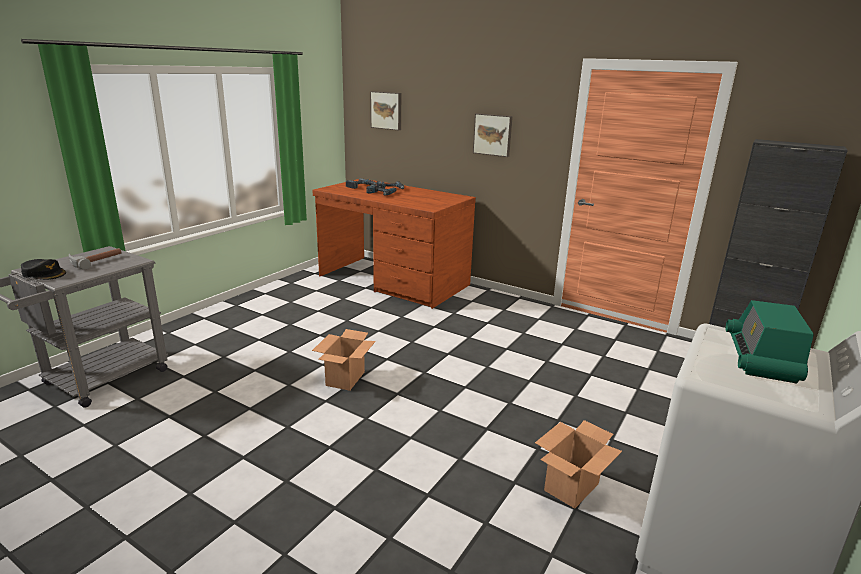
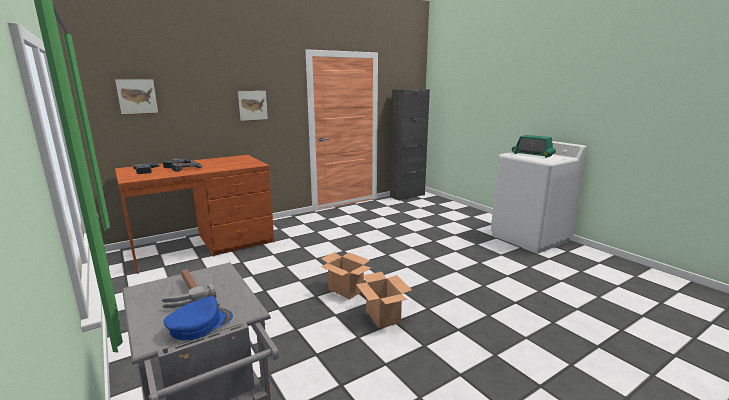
camera: 65 degrees left, 5 degrees down
black cap [21,259,66,280] -> blue cap [163,296,233,340]
cardboard box [535,420,622,509] -> cardboard box moved to [356,272,412,329]

